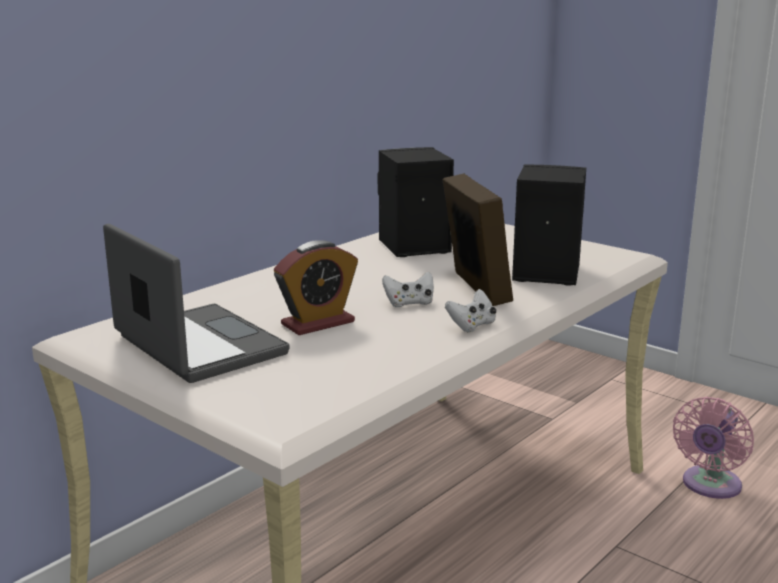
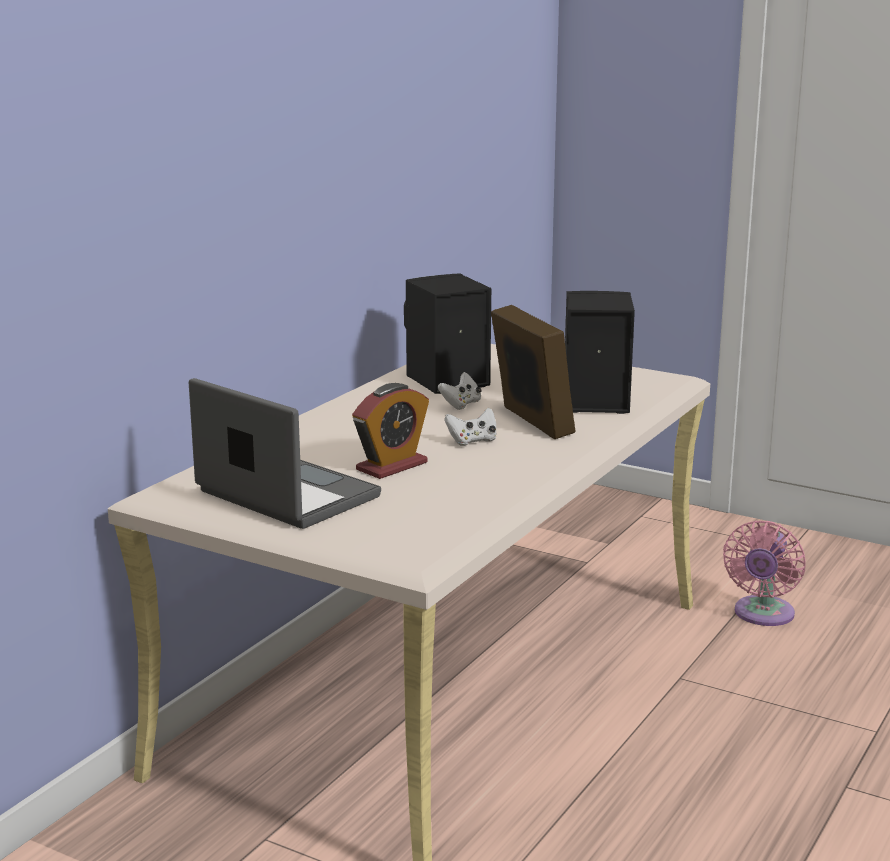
camera: 10 degrees left, 0 degrees up
white game controller [445,289,496,332] -> white game controller moved to [438,372,482,410]

